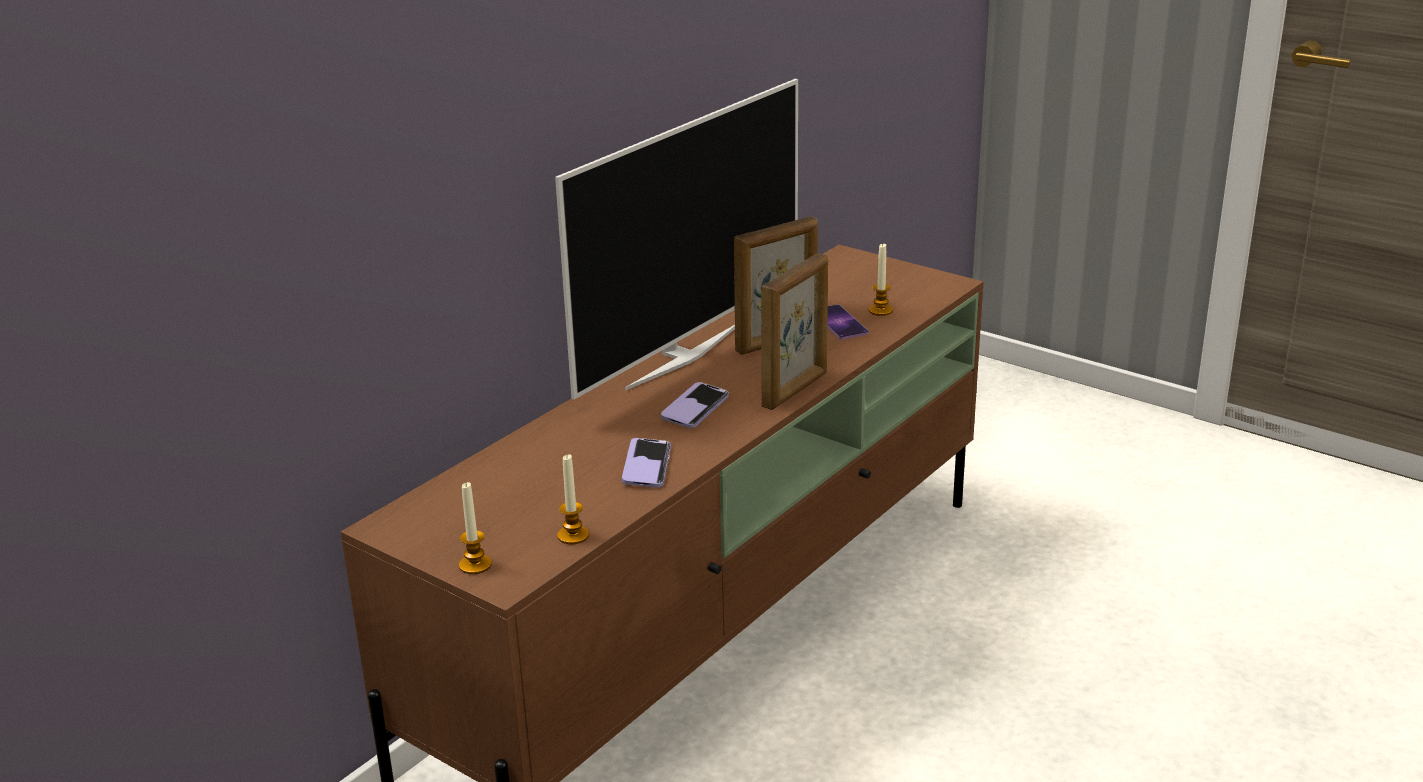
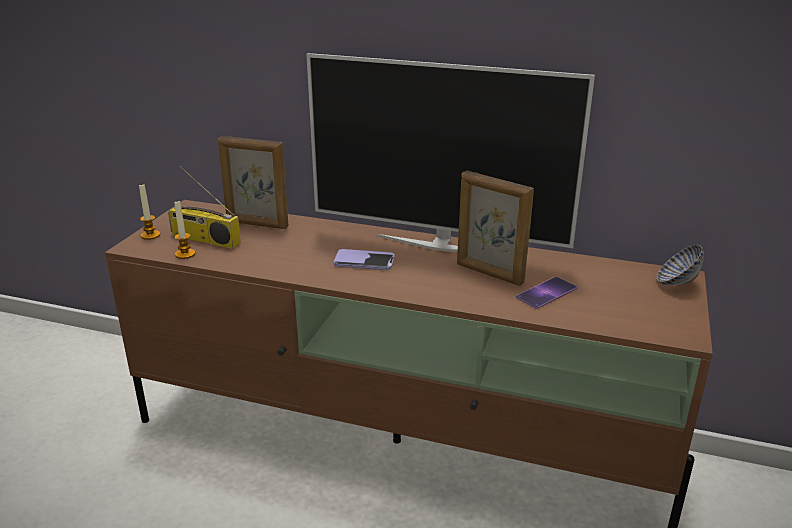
camera: 70 degrees right, 0 degrees up
phone [622,438,671,488] -> none
picture frame [761,253,828,410] -> picture frame moved to [218,136,288,229]
candle [869,244,893,316] -> none
none -> radio [168,166,241,249]
none -> bowl [657,245,704,285]

